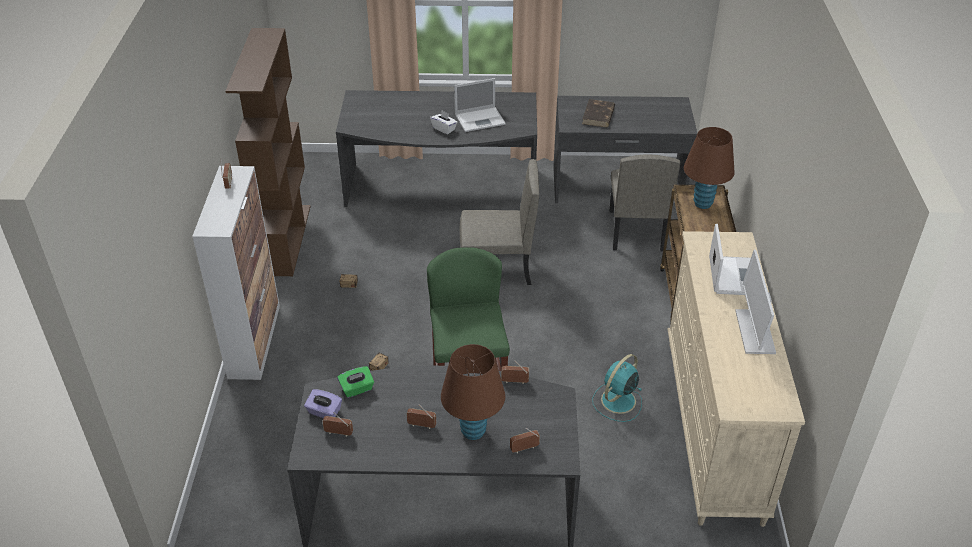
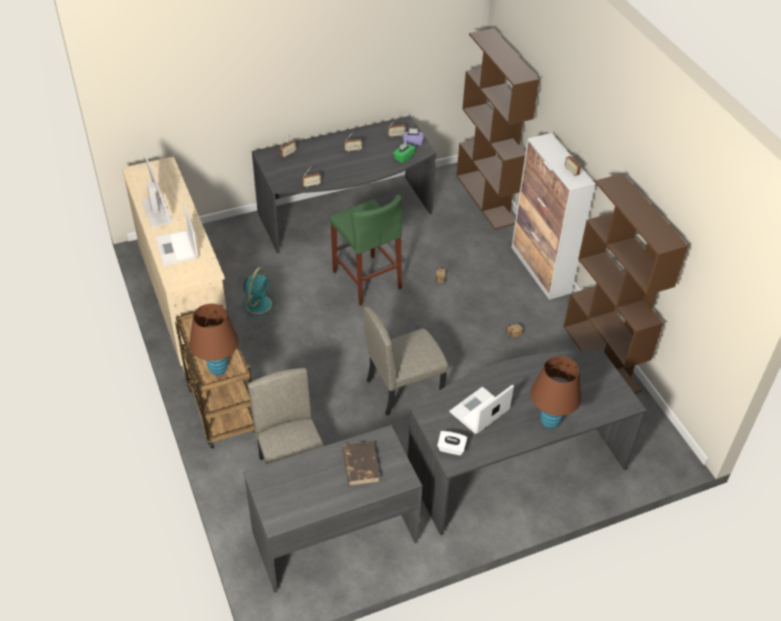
camera: 155 degrees right, 5 degrees up
white tissue box [430,111,457,134] -> white tissue box moved to [437,431,467,456]
brown table lamp [441,344,505,440] -> brown table lamp moved to [530,356,581,429]
none -> brown bookcase [456,28,539,229]

